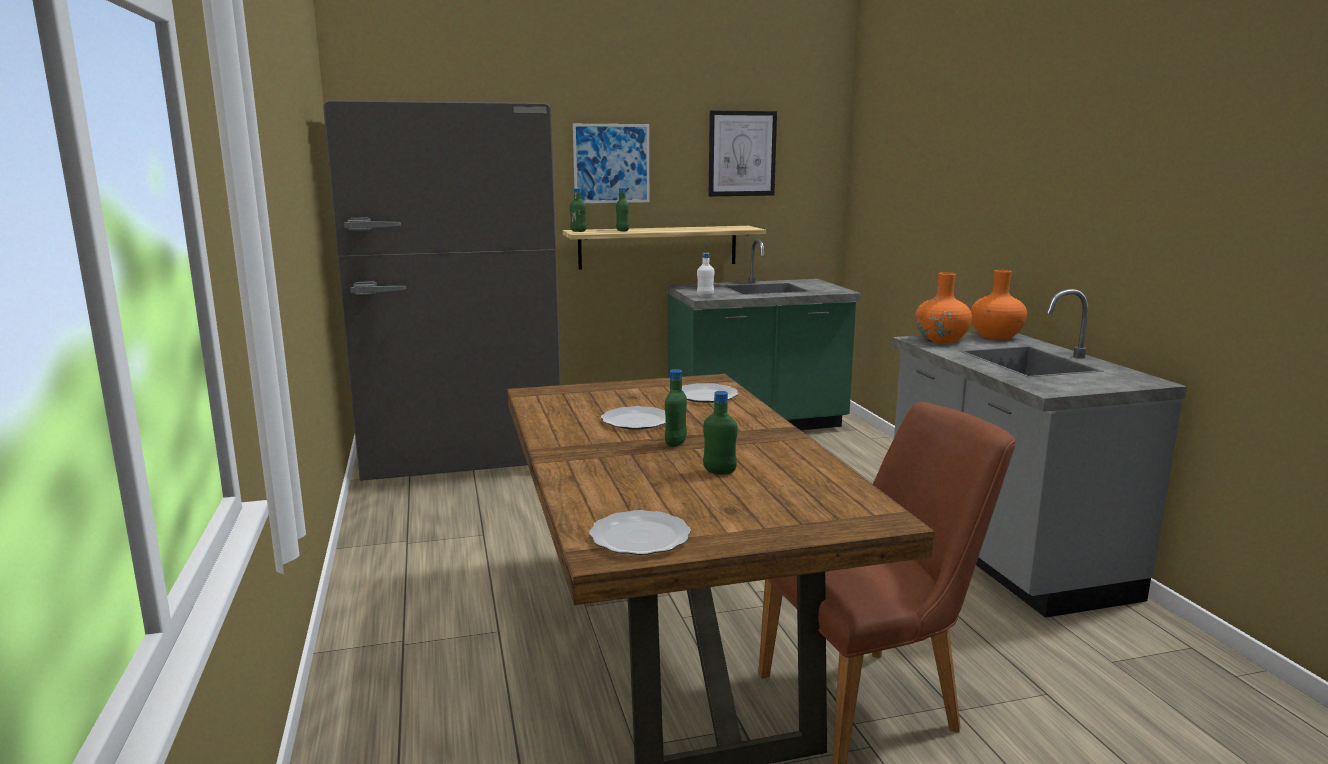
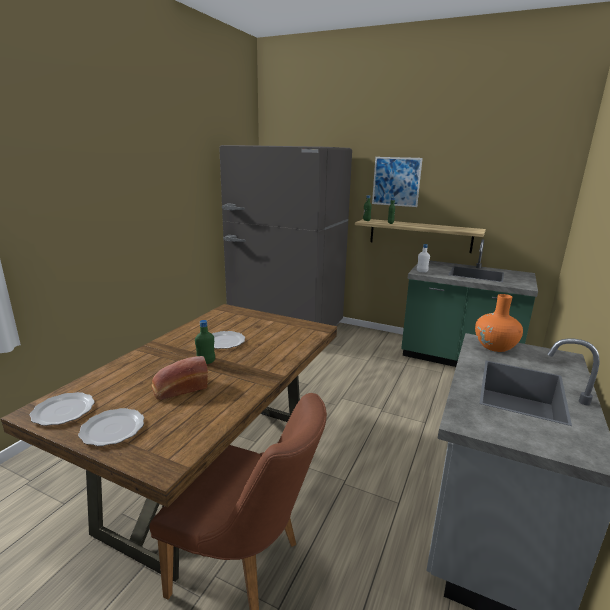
camera: 40 degrees right, 5 degrees up
plate [682,383,738,403] -> plate moved to [78,408,144,446]
green bottle [703,391,738,475] -> bread [151,356,208,400]
picture [709,110,777,196] -> none
orange vase [971,270,1027,340] -> none

